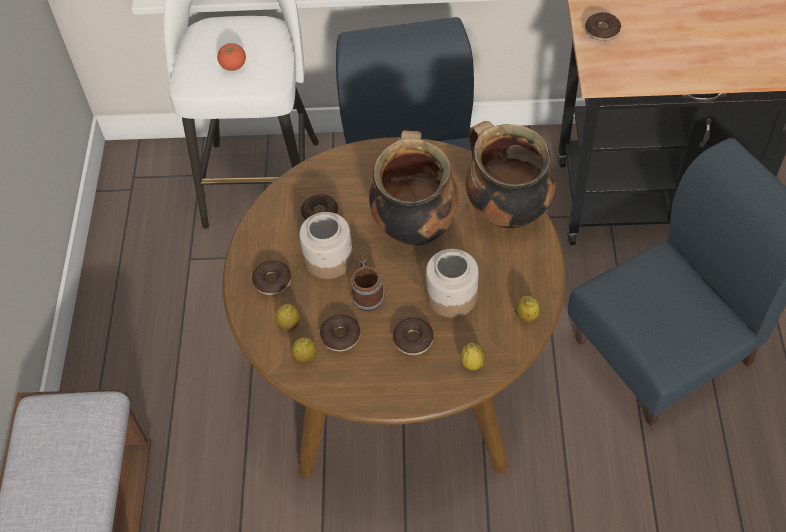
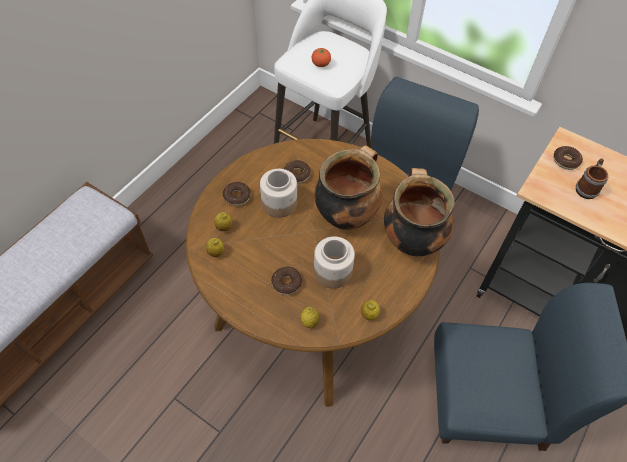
camera: 30 degrees right, 0 degrees up
donut [320,314,361,352] -> none
mug [351,254,384,311] -> mug moved to [576,158,608,199]

